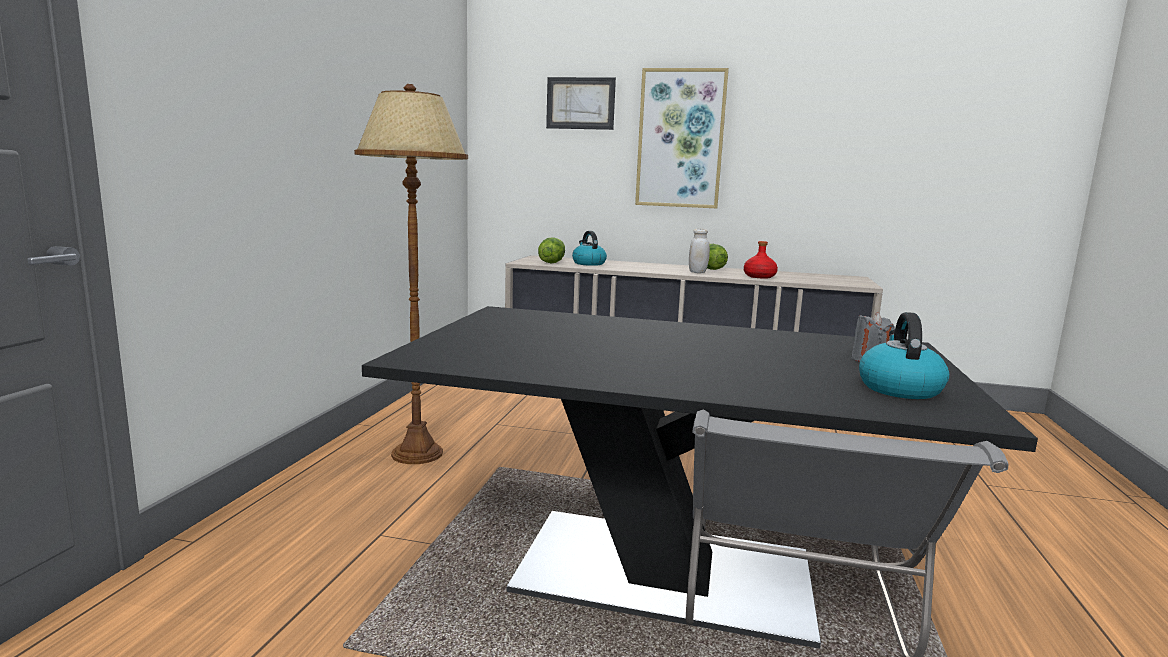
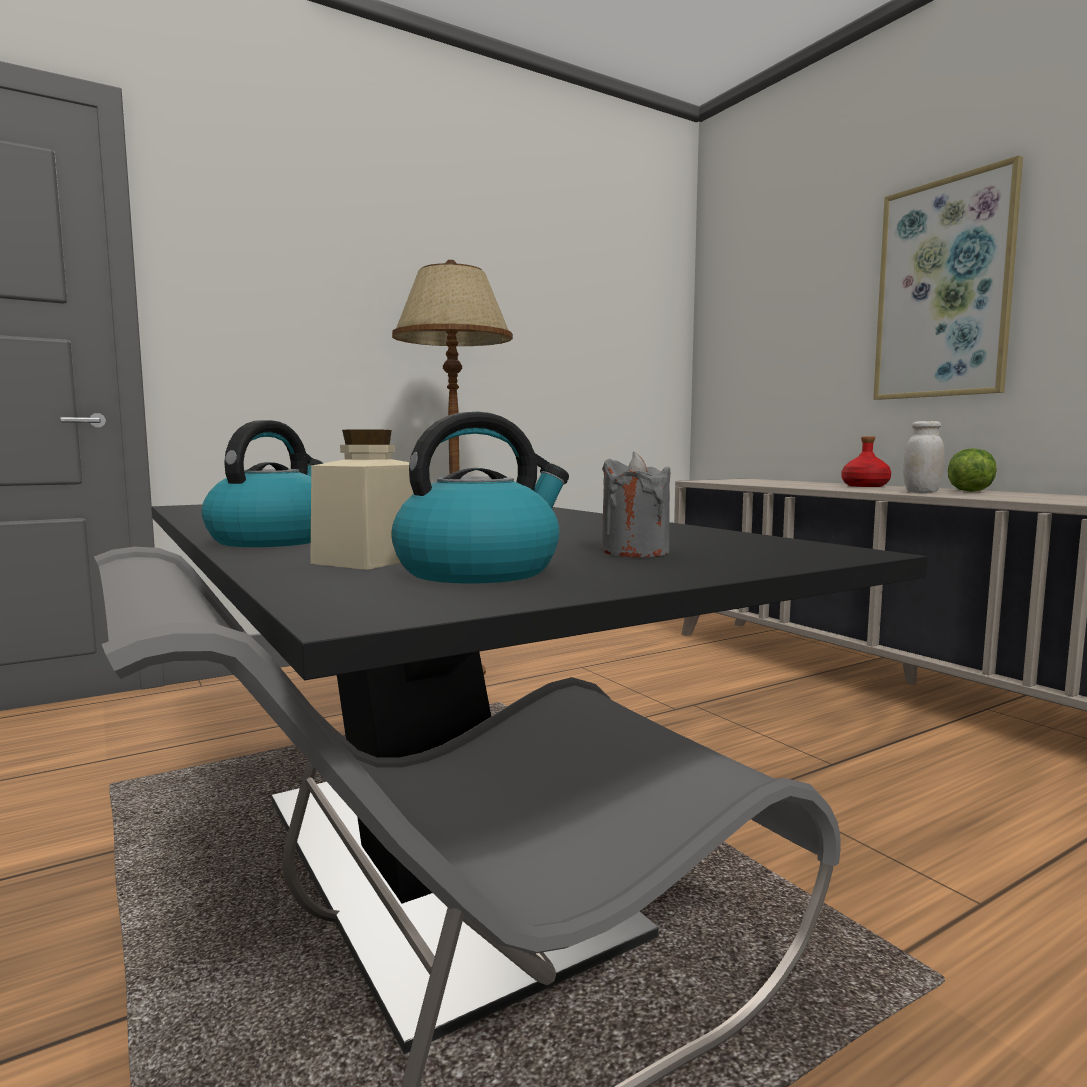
camera: 45 degrees right, 5 degrees down
lettuce [538,237,565,263] -> none
picture [546,77,616,130] -> none
kettle [572,231,607,266] -> kettle moved to [202,420,323,547]
red bottle [744,241,778,279] -> red bottle moved to [842,437,891,487]
none -> beige jar [310,429,414,570]

